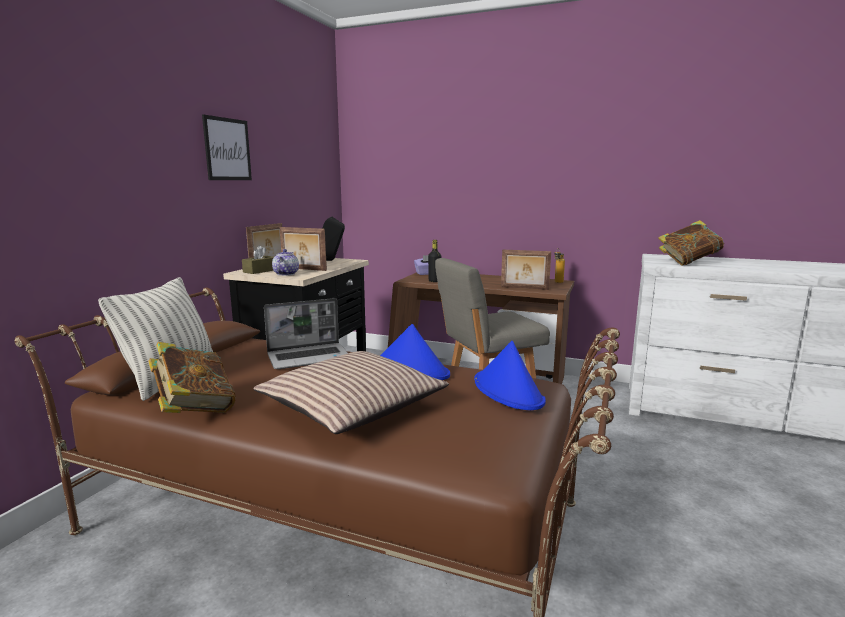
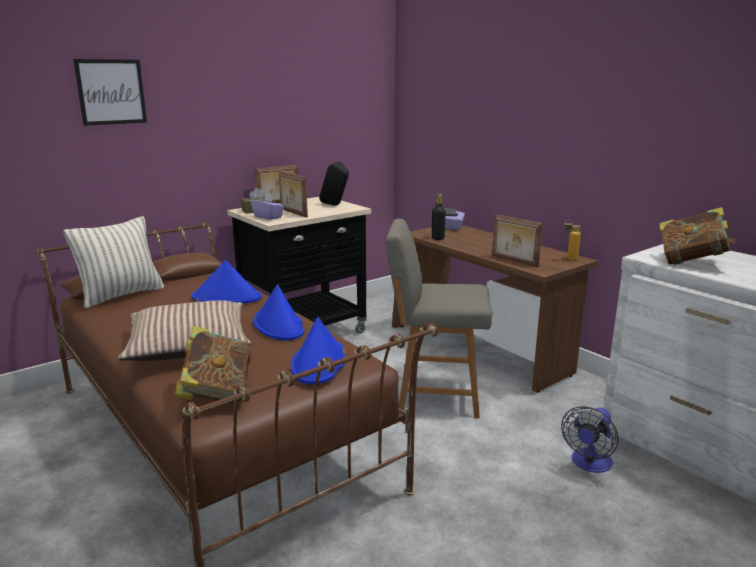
camera: 30 degrees right, 5 degrees up
book [148,342,236,413] -> book moved to [174,326,251,406]
picture [202,115,252,180] -> picture moved to [73,59,147,126]
laptop [264,298,348,369] -> blue hat [192,260,262,303]
teapot [272,249,299,276] -> purple tissue box [251,193,284,220]
none -> fan [561,406,619,473]

